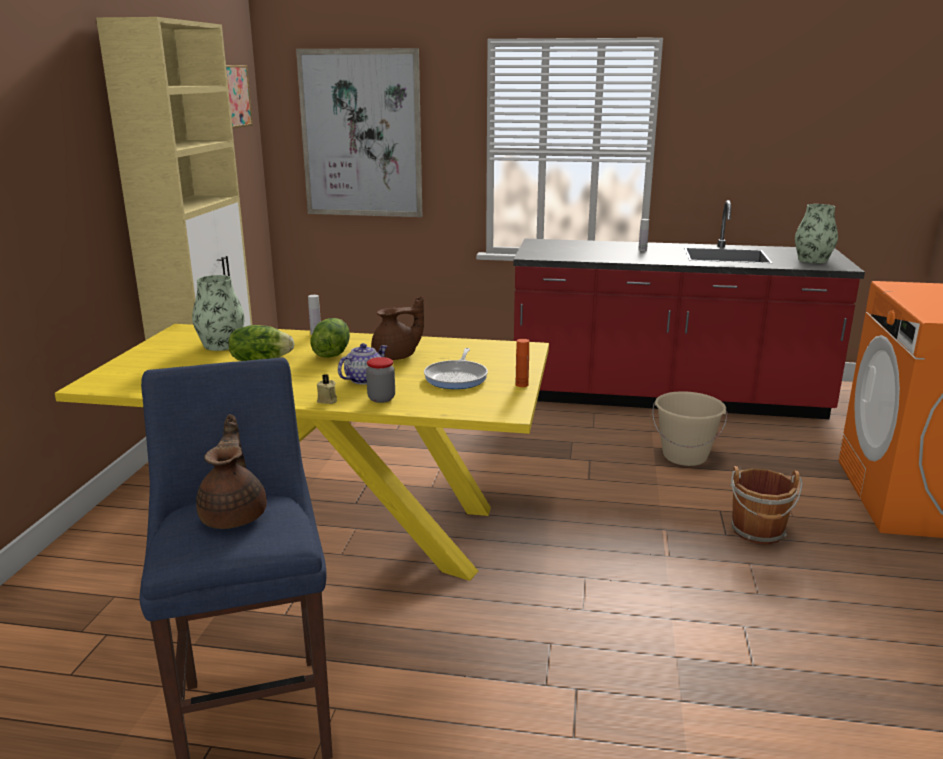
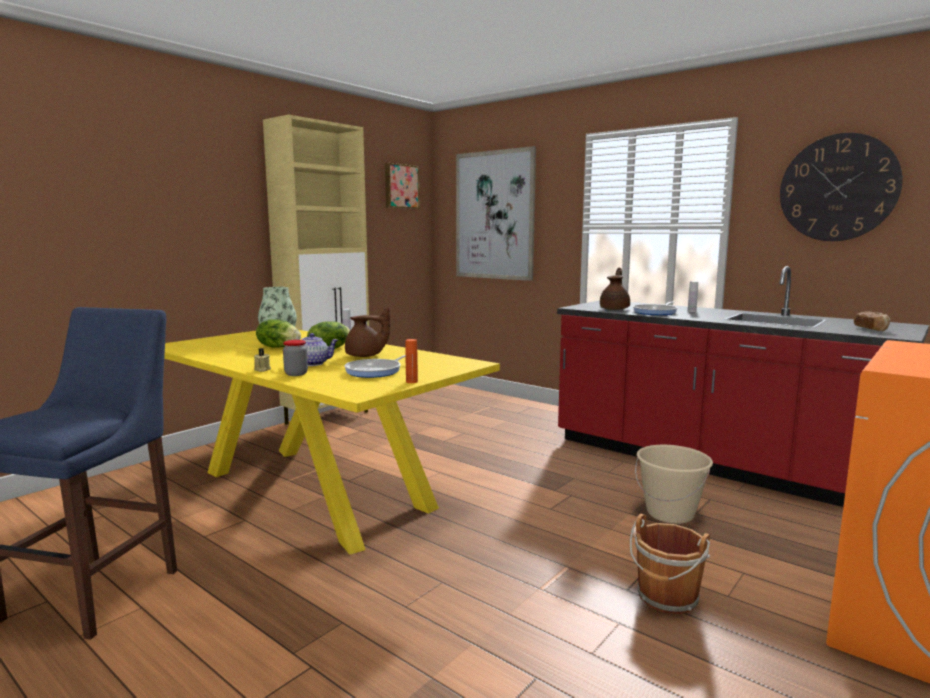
camera: 30 degrees right, 10 degrees down
brown teapot [196,415,267,529] -> brown teapot moved to [600,268,630,310]
vase [795,204,838,263] -> bread [854,311,890,331]
none -> frying pan [633,302,677,315]
none -> wall clock [780,133,903,241]

